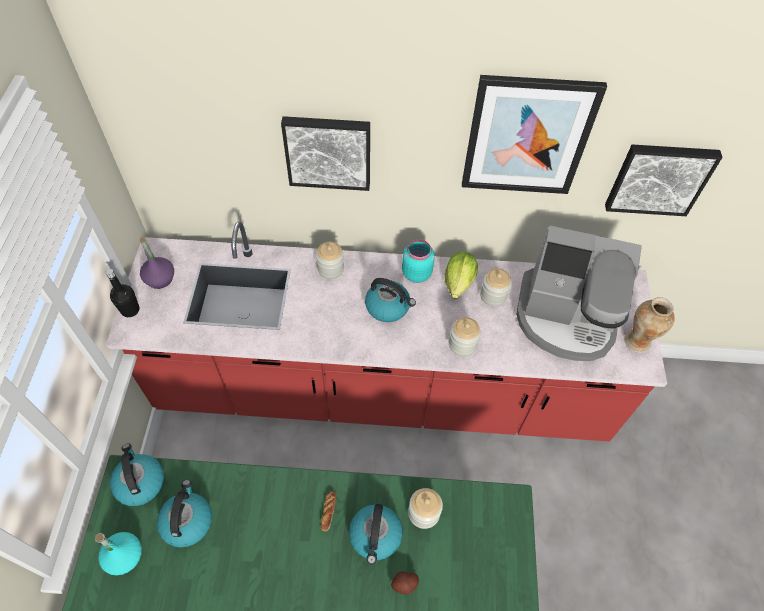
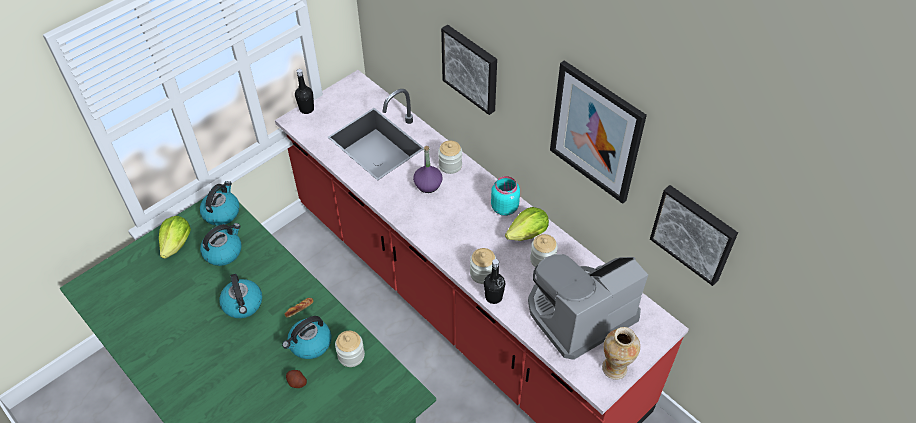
camera: 45 degrees right, 5 degrees down
turquoise bottle [95,532,142,575] -> lettuce [159,216,191,259]
purple bottle [140,237,174,289] -> purple bottle moved to [413,146,443,193]
kettle [365,278,416,322] -> kettle moved to [219,274,262,318]
coffee machine [516,225,642,361] -> coffee machine turned 90 degrees clockwise [528,254,648,360]
none -> black bottle [484,259,505,304]

